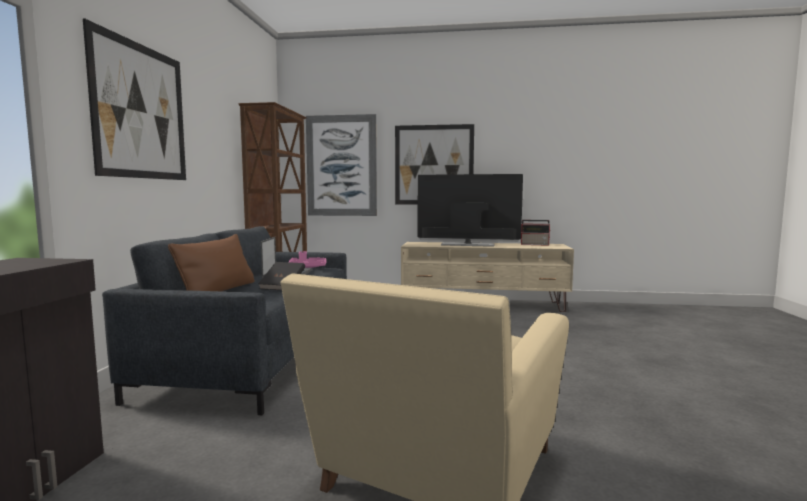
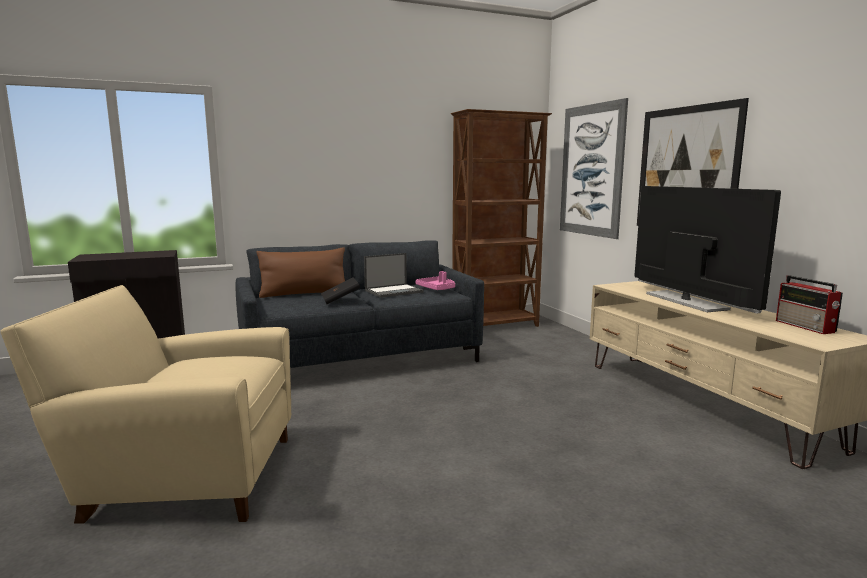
camera: 60 degrees right, 5 degrees up
picture [83,19,186,180] -> none

